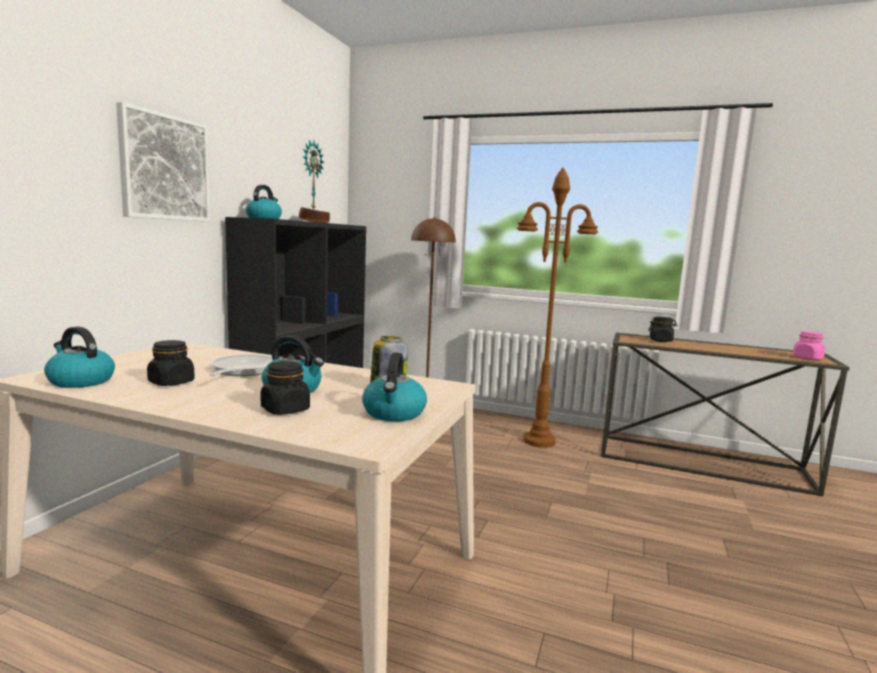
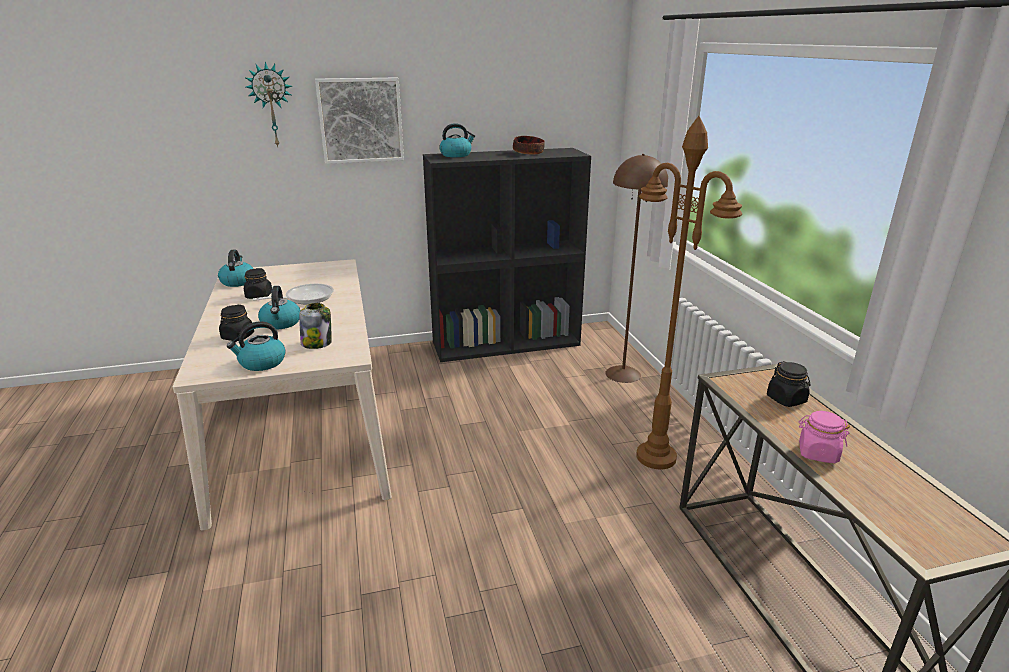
camera: 55 degrees right, 15 degrees up
wall clock [303,139,324,210] -> wall clock moved to [245,62,292,147]
pink jar [793,331,825,360] -> pink jar moved to [799,411,850,463]

